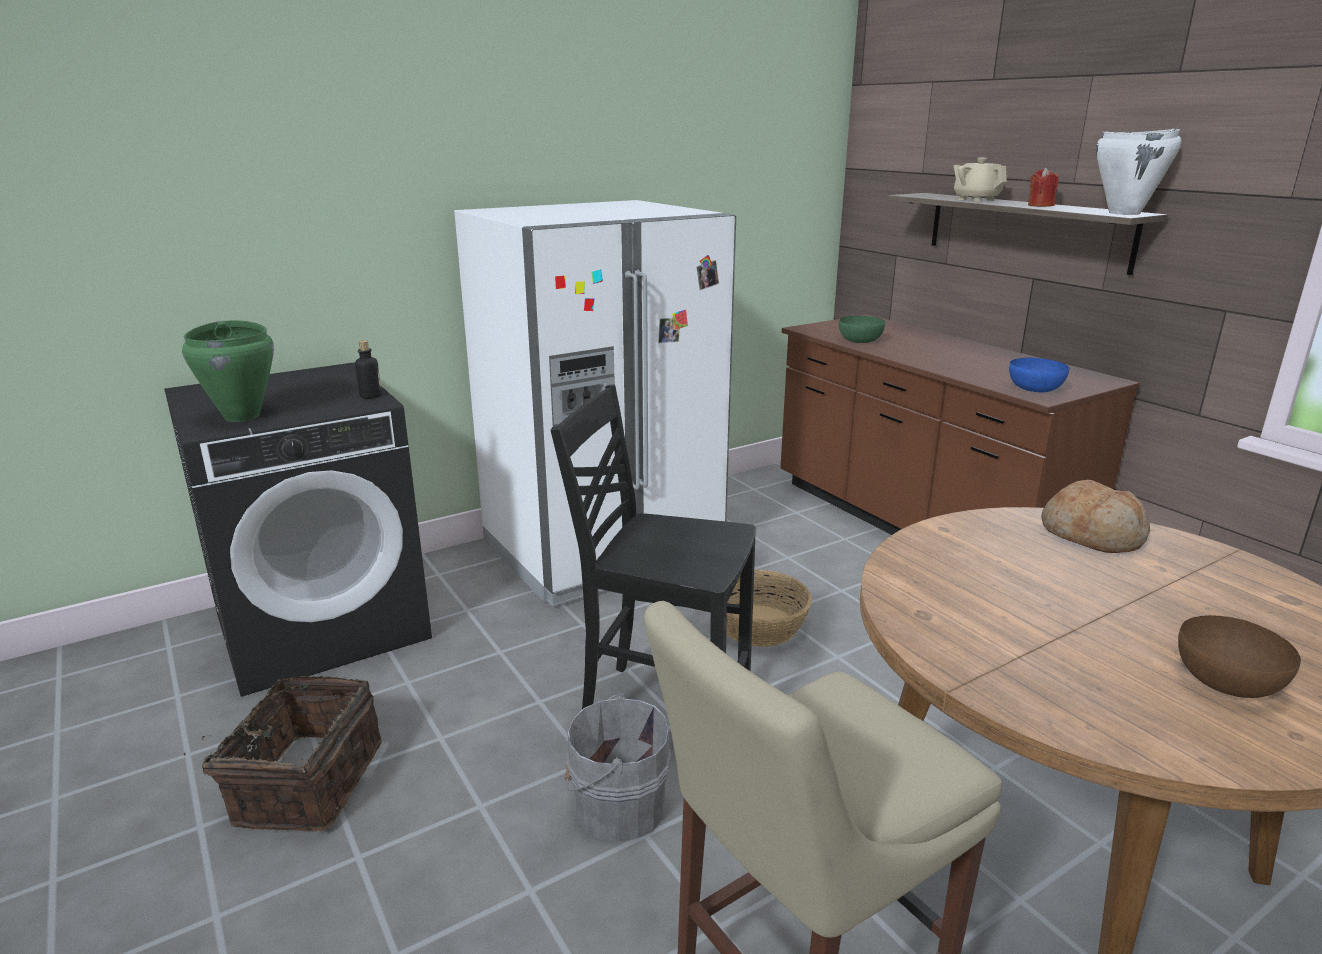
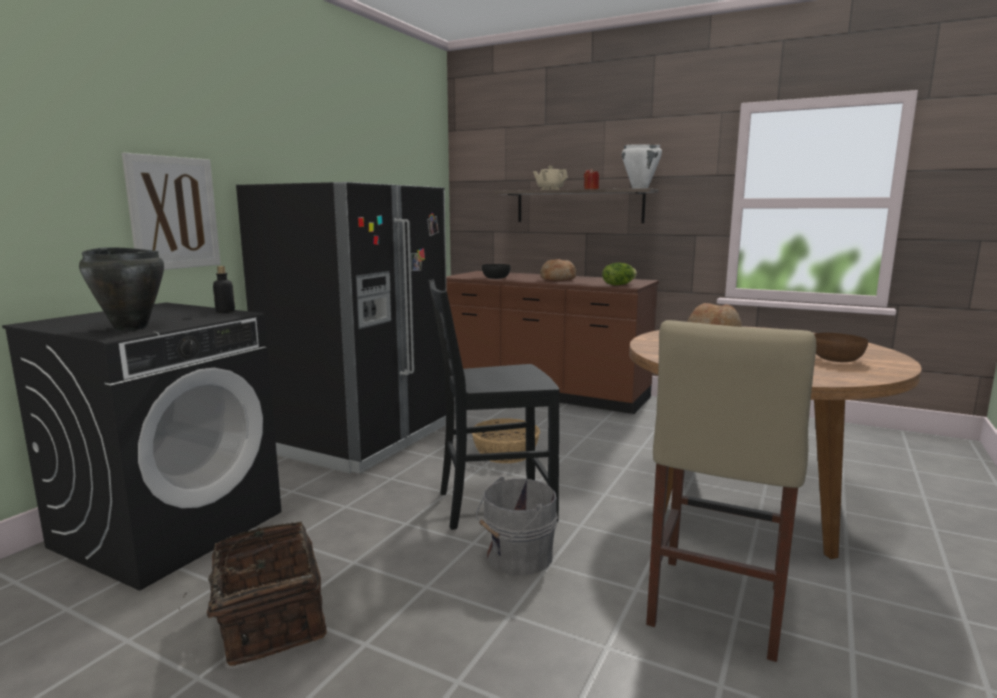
camera: 30 degrees left, 10 degrees down
green cooking pot [182,320,274,422] -> black cooking pot [79,247,164,331]
white fridge [454,200,736,607] -> black fridge [236,182,447,474]
green bowl [839,316,885,343] -> black bowl [482,264,511,279]
blue bowl [1009,358,1069,392] -> lettuce [602,263,637,285]
none -> picture [122,153,221,270]
none -> bread [540,259,576,281]

